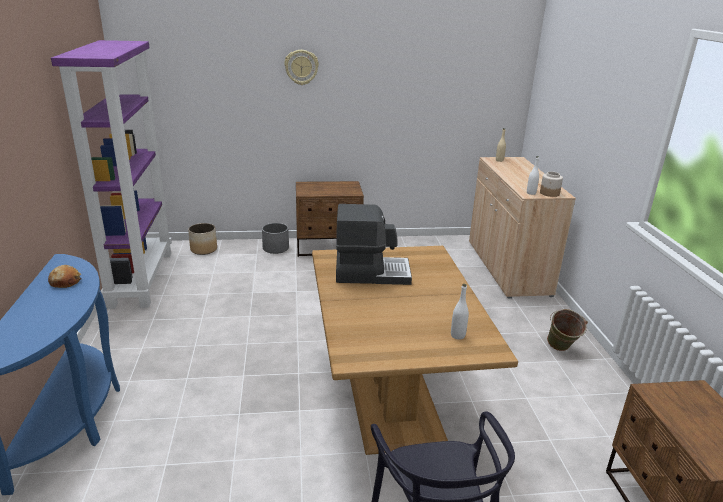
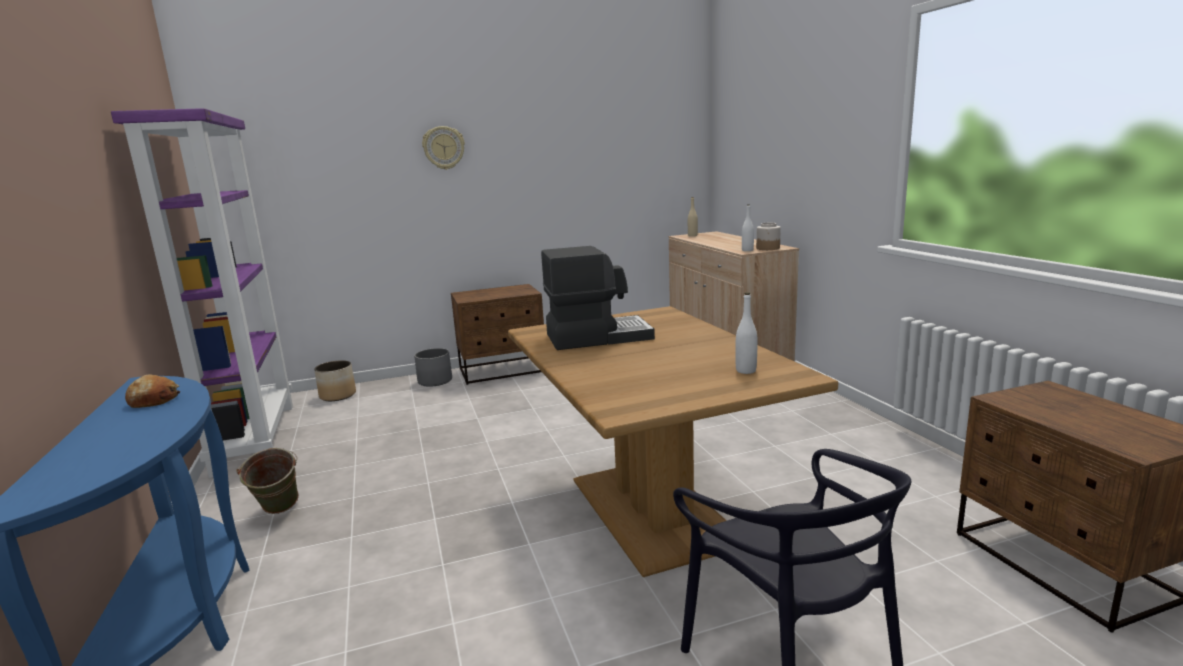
camera: 10 degrees left, 10 degrees down
green bucket [547,309,588,351] -> green bucket moved to [236,448,299,514]

